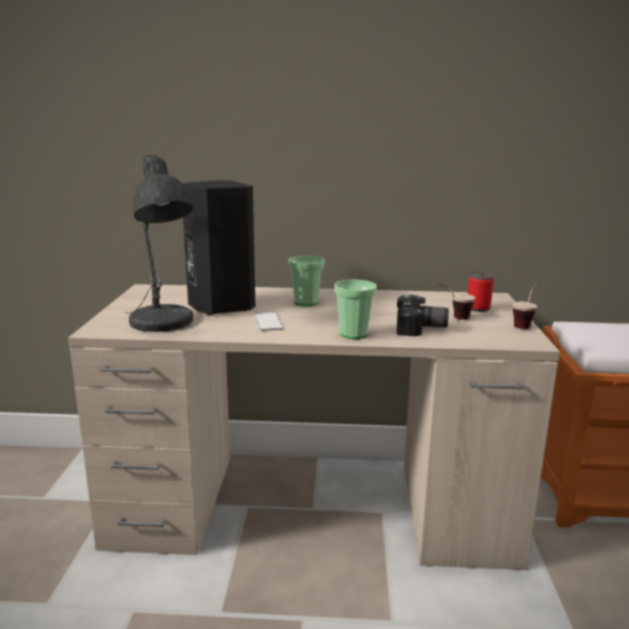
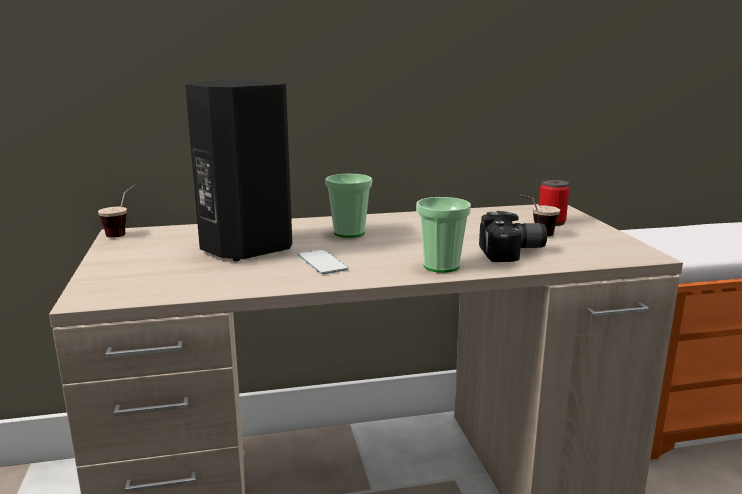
camera: 15 degrees left, 0 degrees up
grey table lamp [125,155,193,332] -> none
cup [513,283,537,329] -> cup moved to [98,184,136,238]

